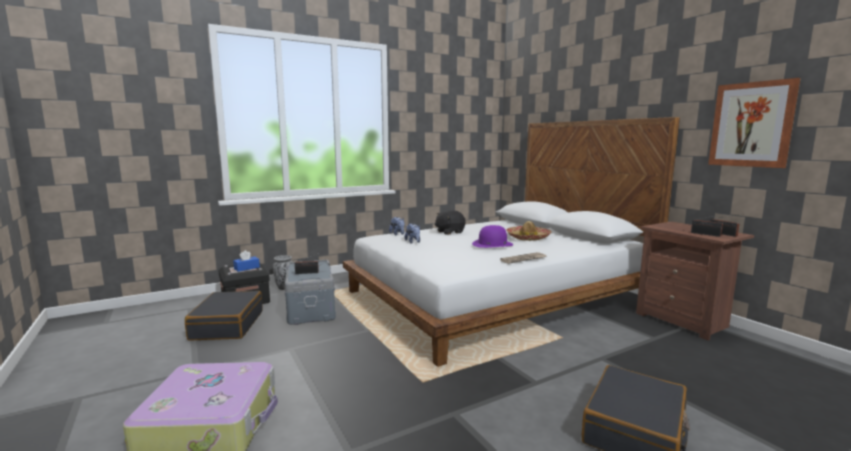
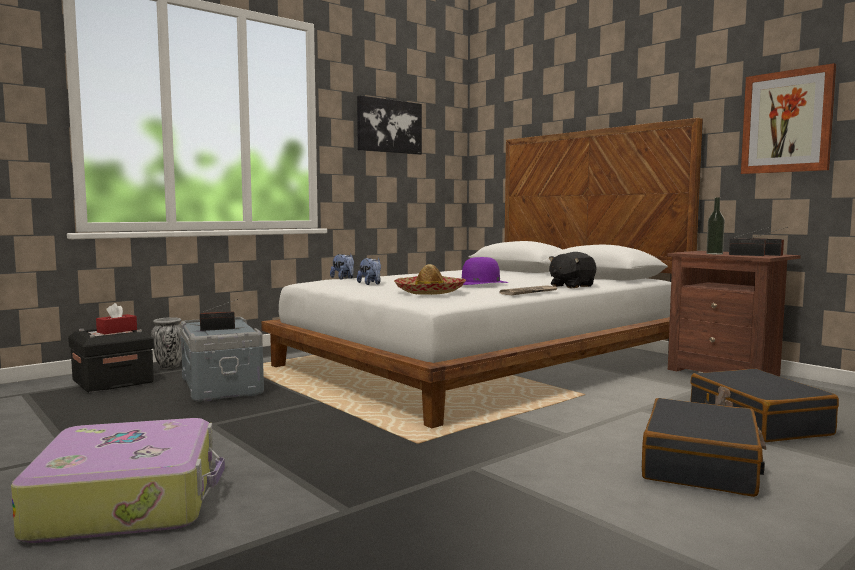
camera: 10 degrees left, 5 degrees down
black suitcase [185,291,263,340] -> black suitcase moved to [690,369,839,442]
blue tissue box [233,250,260,272] -> red tissue box [96,303,137,334]
black plush toy [435,211,465,235] -> black plush toy moved to [549,252,597,288]
hat [506,221,551,241] -> hat moved to [394,264,466,295]
none -> picture [357,95,422,155]
none -> bottle [706,197,725,254]

